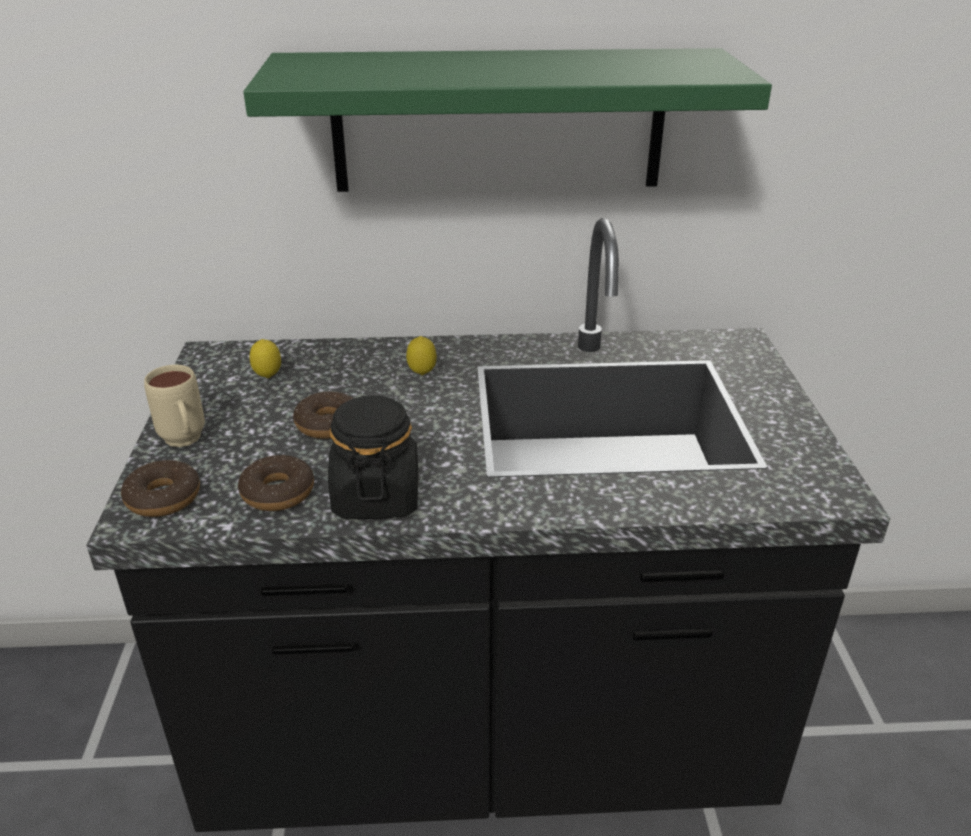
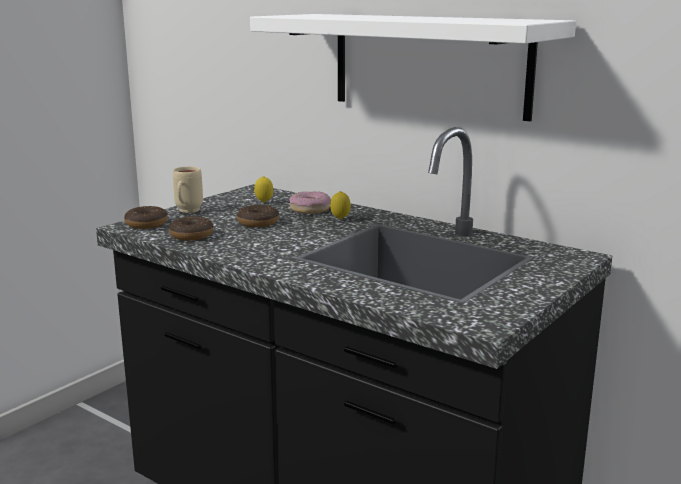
camera: 40 degrees right, 15 degrees down
green shelf [244,48,772,192] -> white shelf [250,14,576,121]
black jar [328,395,418,519] -> none
none -> donut [289,191,331,214]

